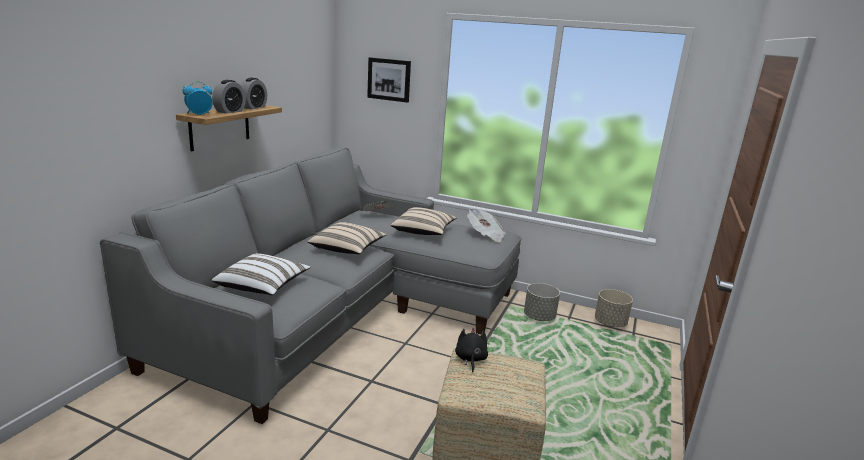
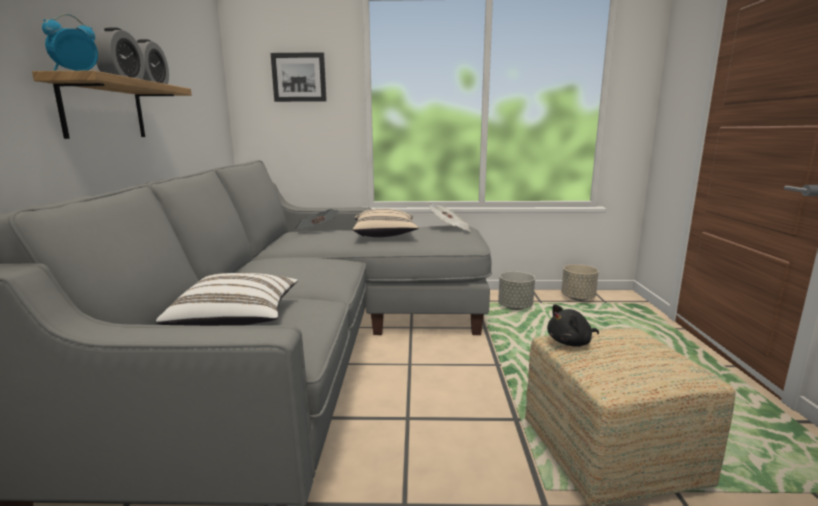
camera: 20 degrees left, 5 degrees down
beige pillow [308,222,387,254] -> none
black plush toy [455,328,488,372] -> black plush toy turned 90 degrees counterclockwise [547,304,599,346]

